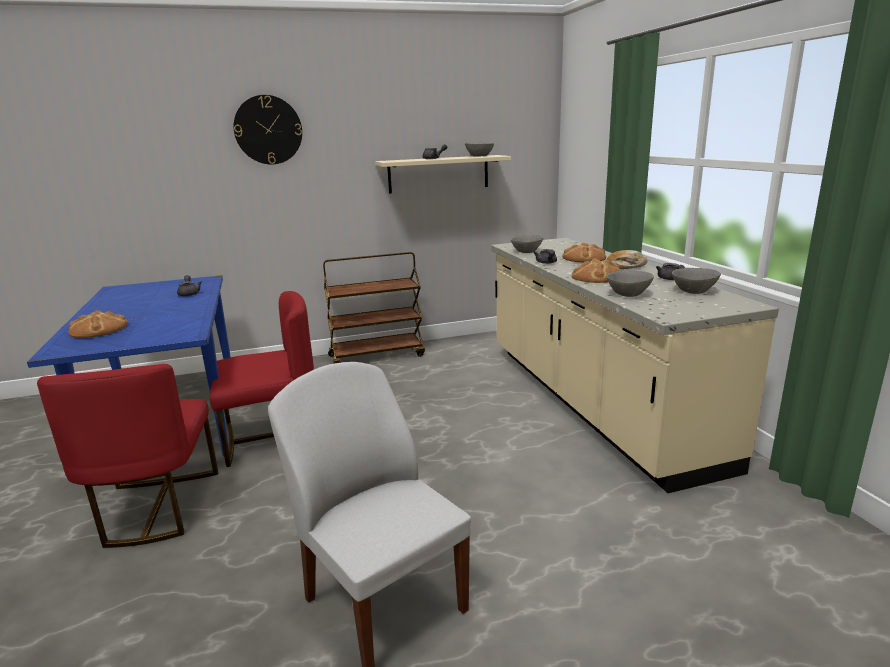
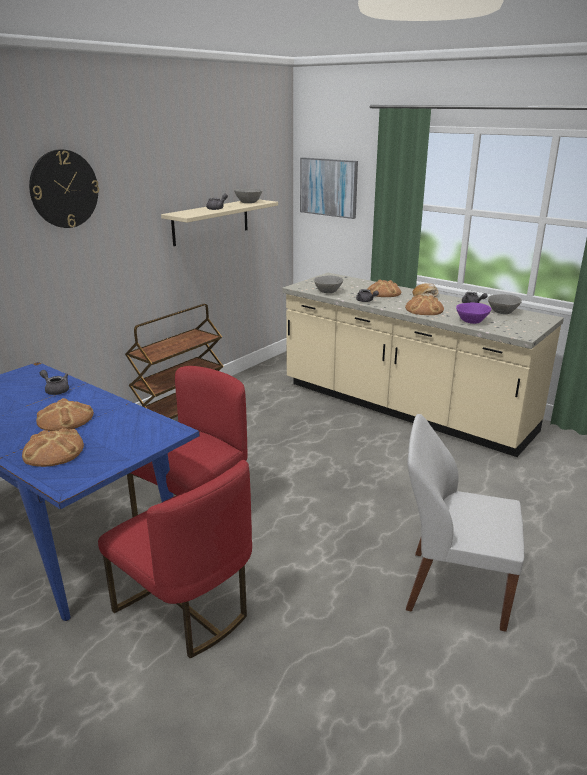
camera: 35 degrees left, 5 degrees up
grey bowl [607,271,654,297] -> purple bowl [456,303,491,324]
none -> bread [36,398,94,431]
none -> picture [300,157,358,219]

